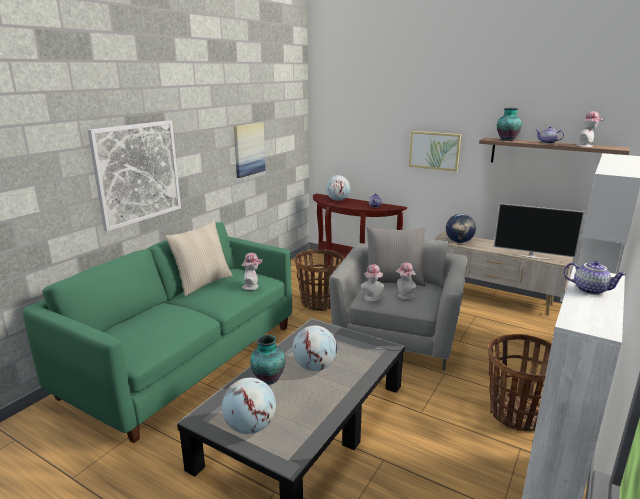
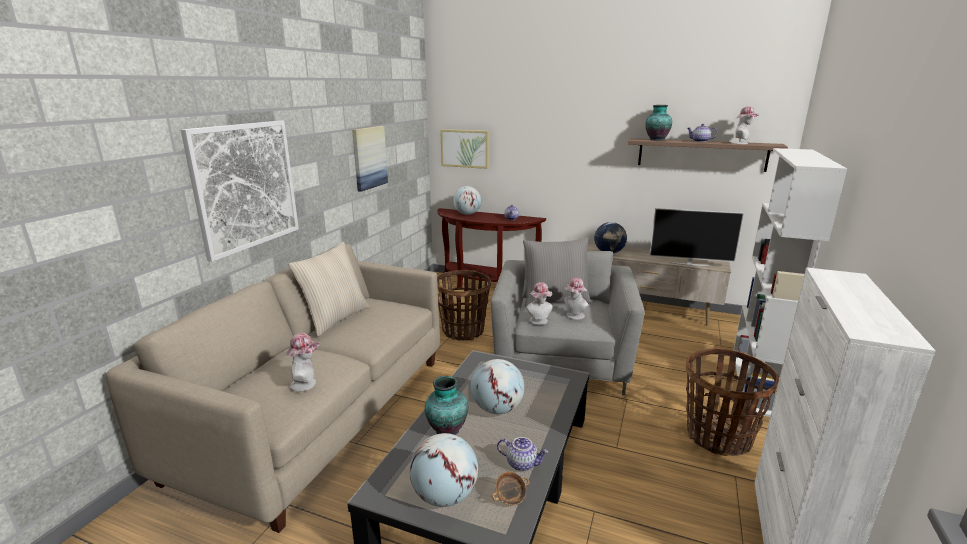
camera: 10 degrees left, 0 degrees up
green sofa [23,222,292,443] -> beige sofa [106,244,440,533]
hat [242,253,263,290] -> hat moved to [286,333,320,392]
picture [409,131,461,172] -> picture moved to [440,129,489,169]
teapot [564,261,627,295] -> teapot moved to [497,437,548,471]
none -> bowl [491,472,529,505]

